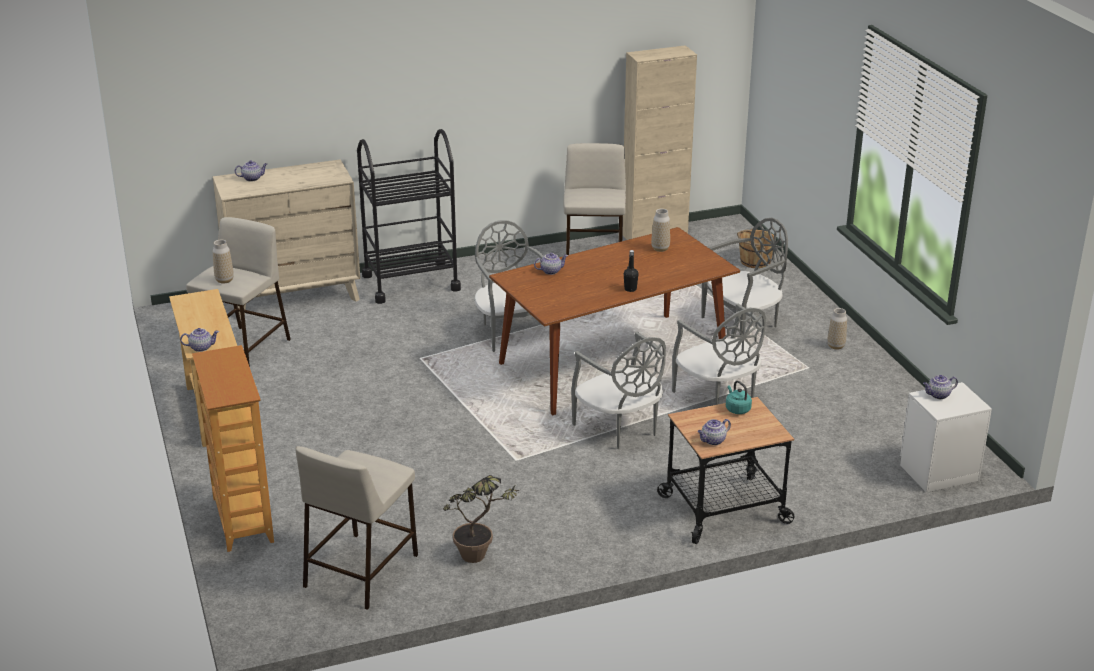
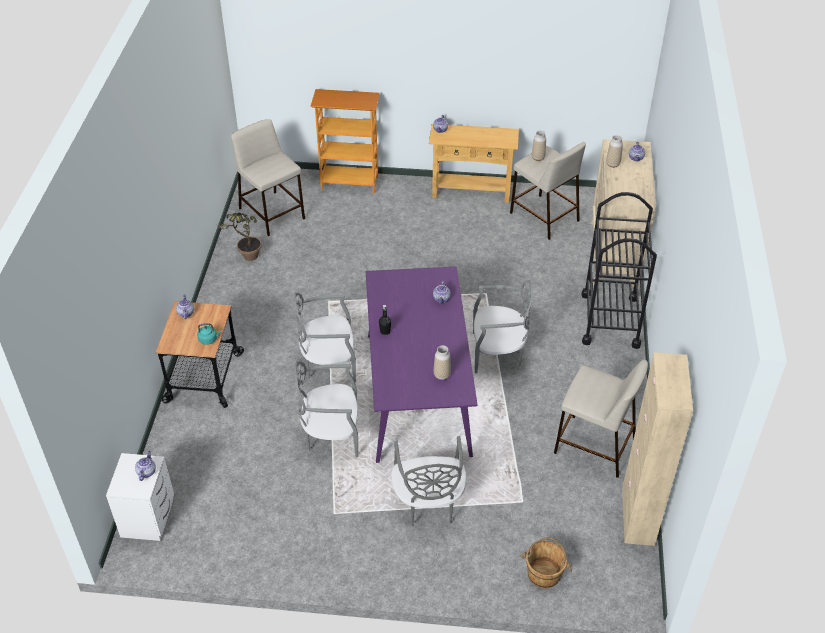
camera: 115 degrees right, 15 degrees up
brown dining table [489,227,740,415] -> purple dining table [366,267,478,463]
vase [827,308,847,350] -> vase moved to [606,135,623,168]

